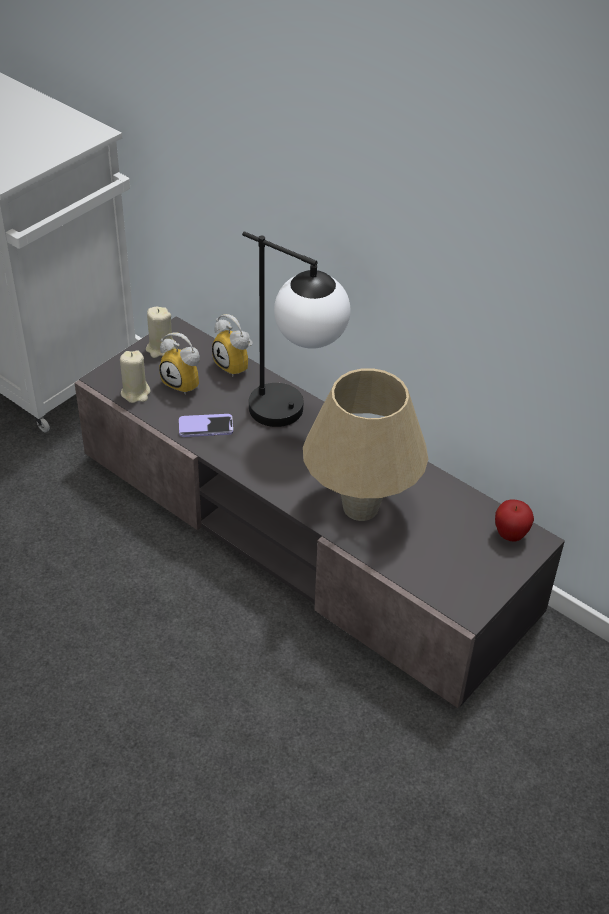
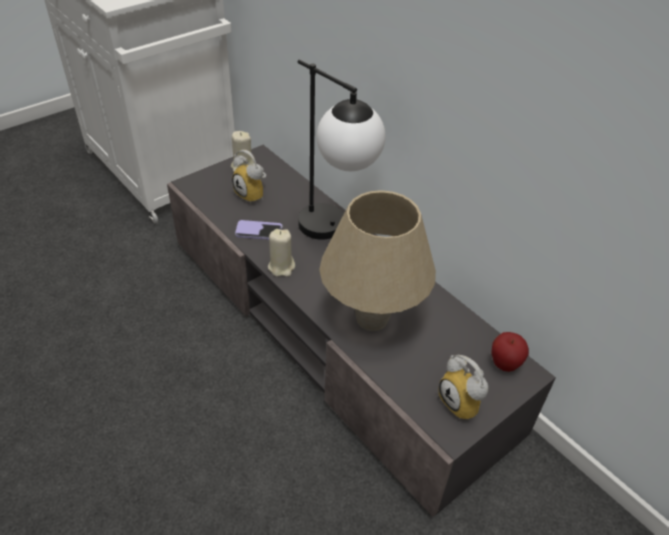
camera: 10 degrees right, 0 degrees up
beige candle [120,350,151,403] -> beige candle moved to [268,229,295,277]
alarm clock [212,314,253,377] -> alarm clock moved to [438,355,488,419]

